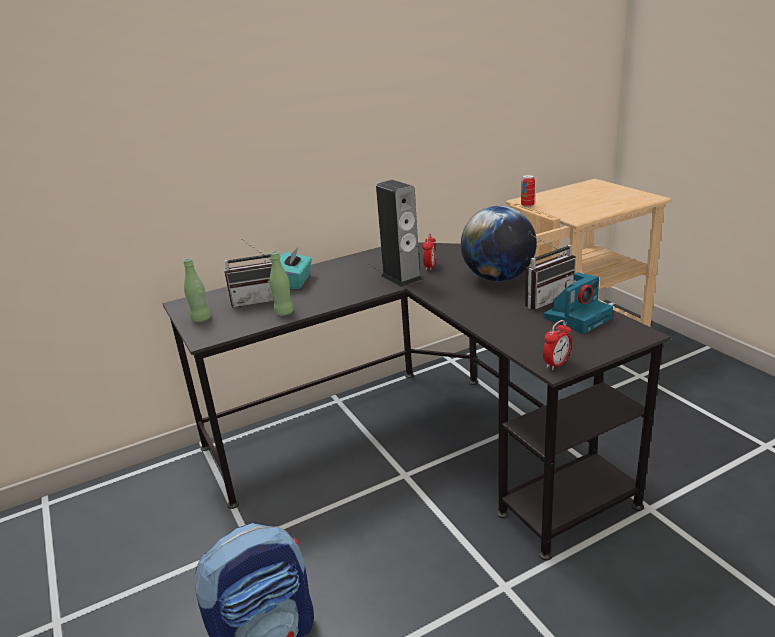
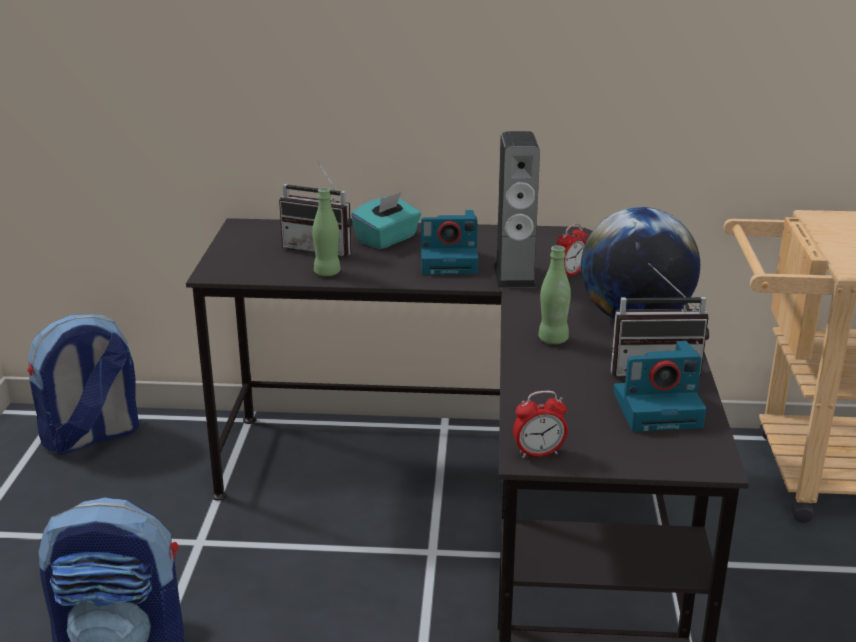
camera: 30 degrees right, 0 degrees up
green bottle [183,258,211,322] -> green bottle moved to [538,245,571,344]
can [521,175,535,207] -> none
none -> backpack [27,314,139,455]
none -> camera [421,210,478,274]

